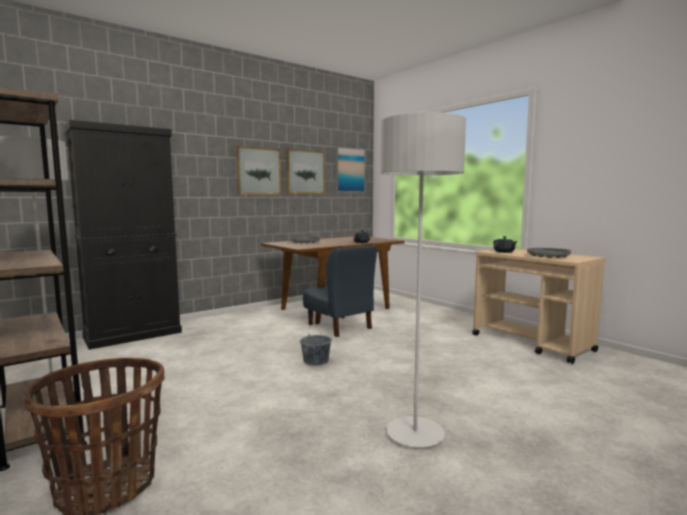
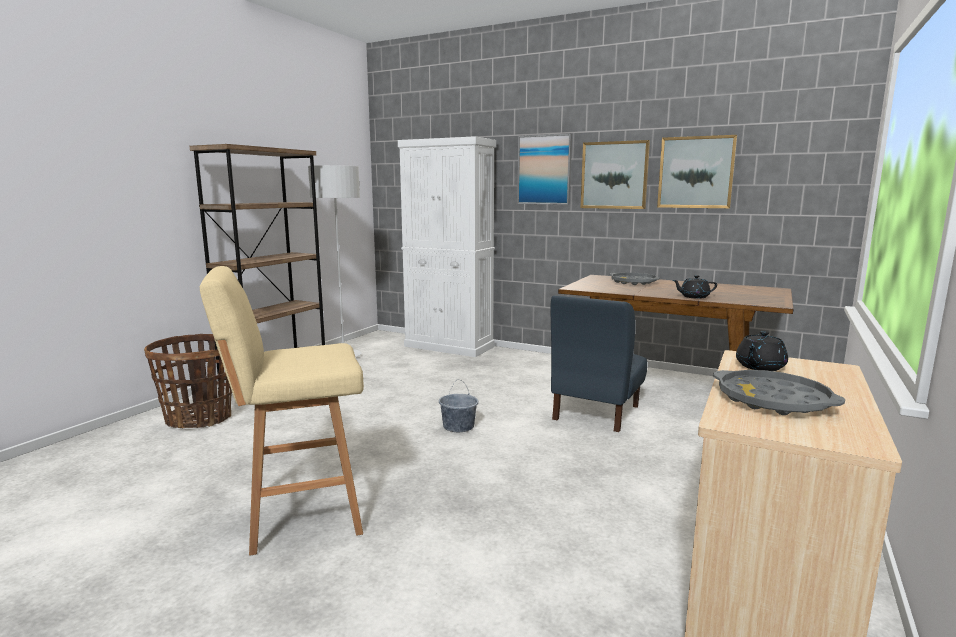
camera: 65 degrees right, 5 degrees up
black cabinet [64,120,182,350] -> white cabinet [398,136,496,357]
picture [336,146,366,192] -> picture moved to [517,134,572,205]
grey floor lamp [380,112,466,447] -> beige stool [200,266,364,556]

